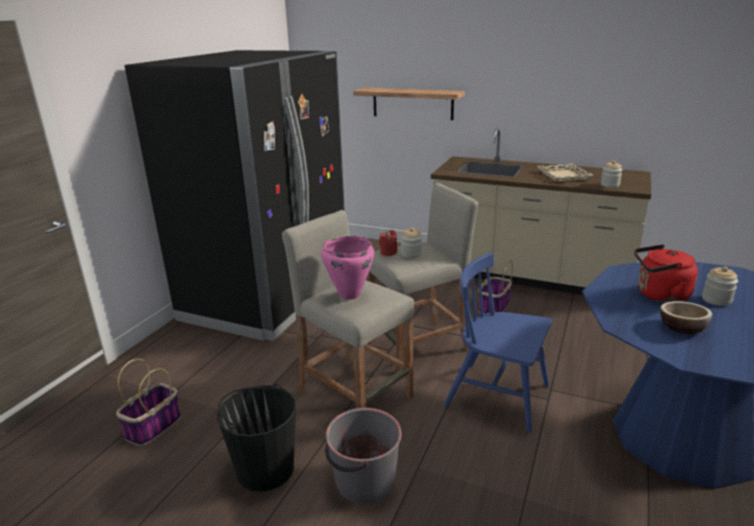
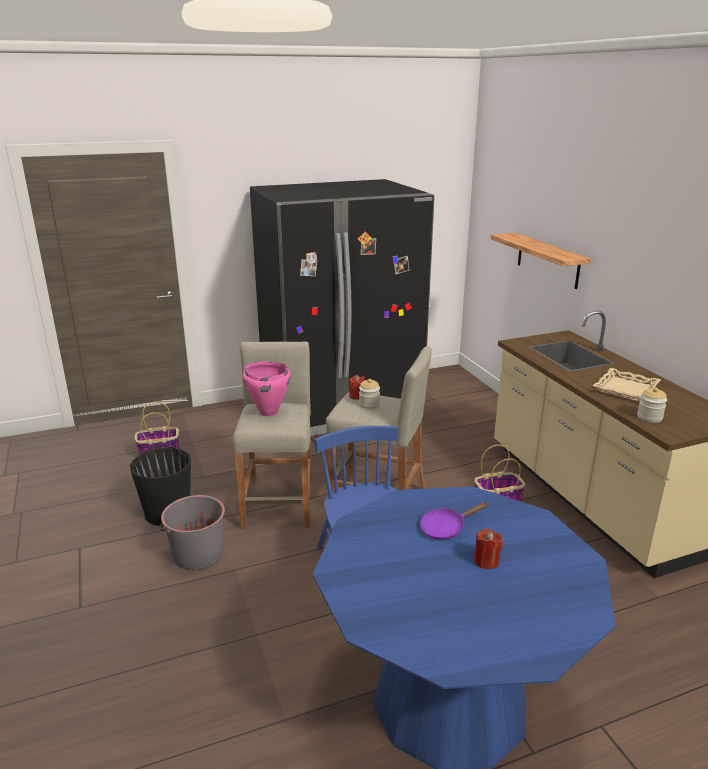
camera: 45 degrees right, 0 degrees up
red kettle [634,244,698,303] -> purple frying pan [420,502,488,540]
bowl [660,301,712,334] -> none
jar [702,266,738,306] -> red candle [474,528,503,569]

